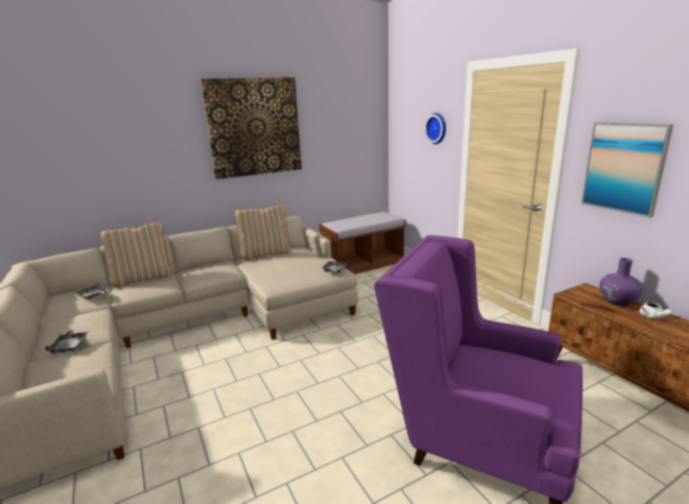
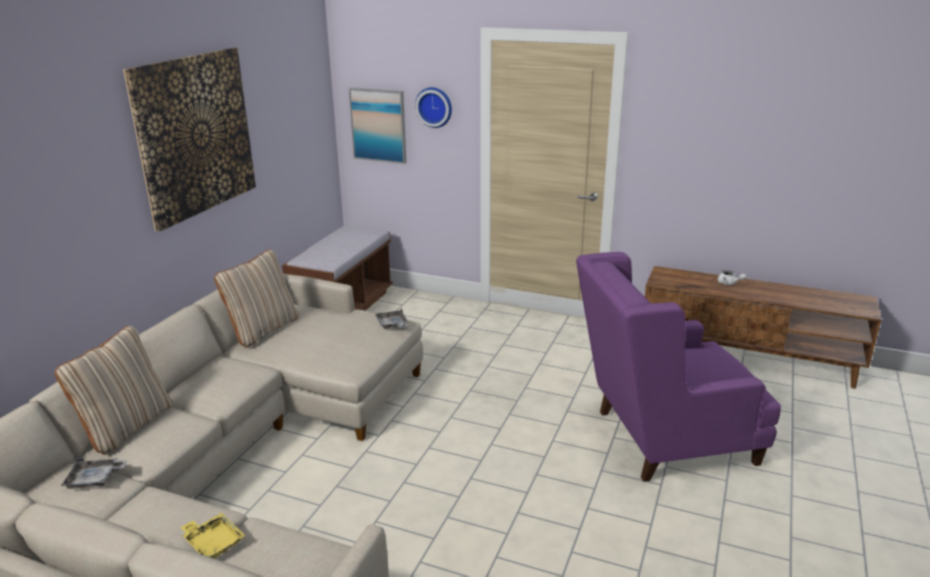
camera: 40 degrees left, 5 degrees up
grey tray [45,330,89,354] -> yellow tray [180,513,245,559]
picture [581,122,673,218] -> picture moved to [349,88,406,164]
purple vase [599,258,643,306] -> none

